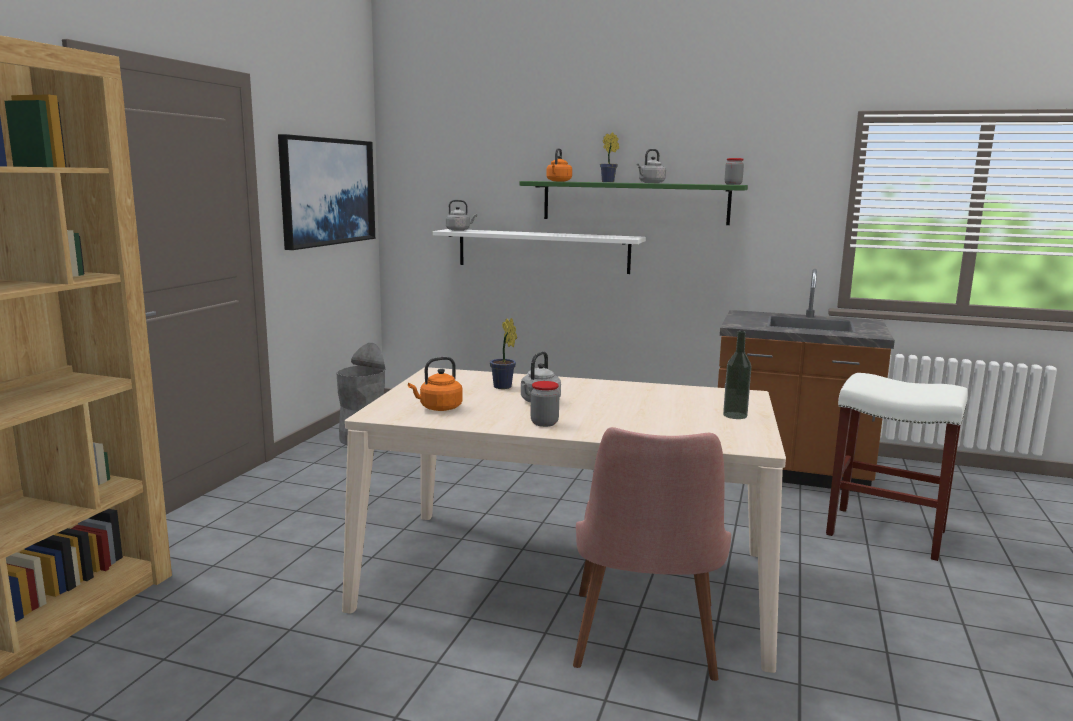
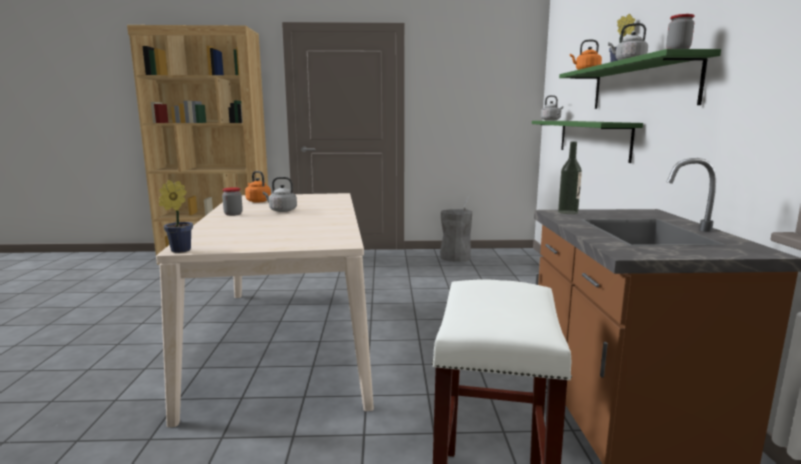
camera: 70 degrees right, 0 degrees up
picture [278,134,375,250] -> none
white shelf [433,229,646,274] -> green shelf [532,121,643,163]
potted plant [490,318,517,389] -> potted plant moved to [159,180,193,253]
pink chair [573,427,731,681] -> none
bottle [723,331,751,419] -> bottle moved to [558,141,582,214]

